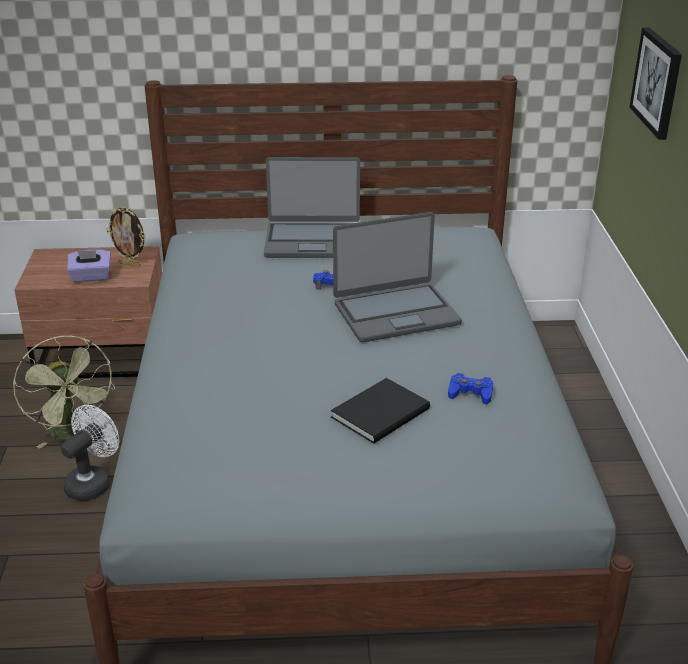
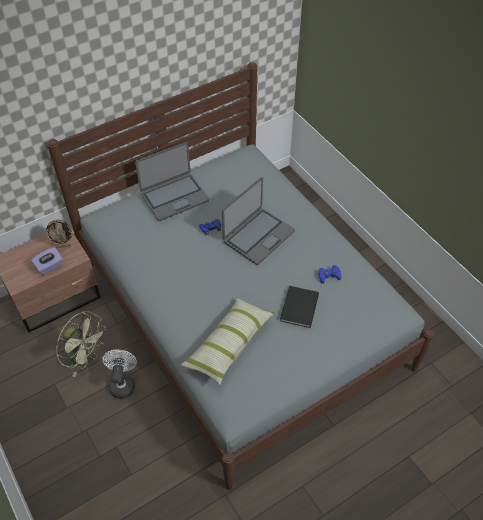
camera: 30 degrees left, 20 degrees up
picture [629,28,682,140] -> none
none -> pillow [181,298,275,385]

